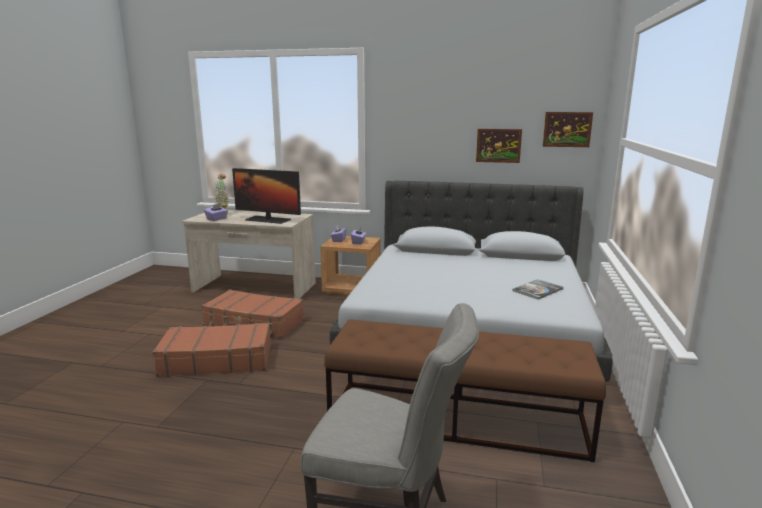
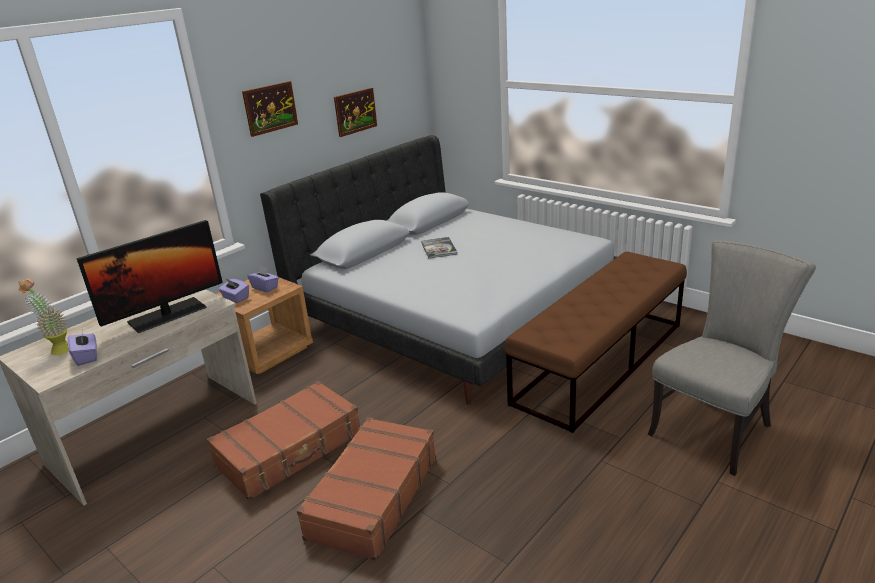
camera: 60 degrees left, 10 degrees up
book [512,279,563,300] -> book moved to [421,237,458,259]
picture [543,112,593,147] -> picture moved to [242,81,298,137]

